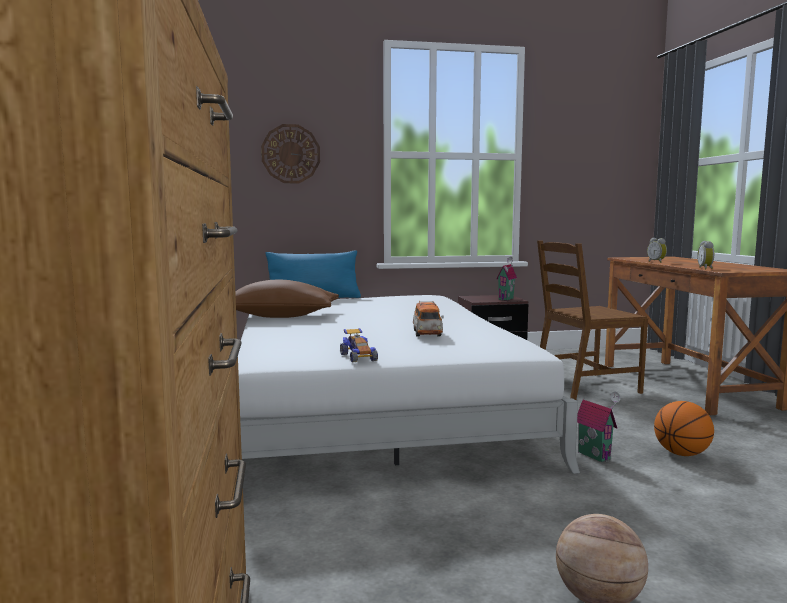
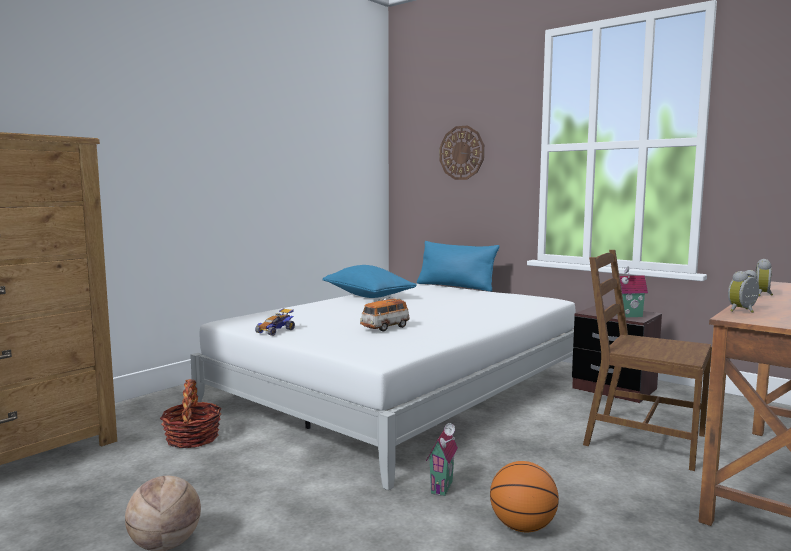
camera: 50 degrees right, 0 degrees up
brown pillow [235,280,339,318] -> blue pillow [322,265,417,298]
none -> basket [160,379,221,448]

